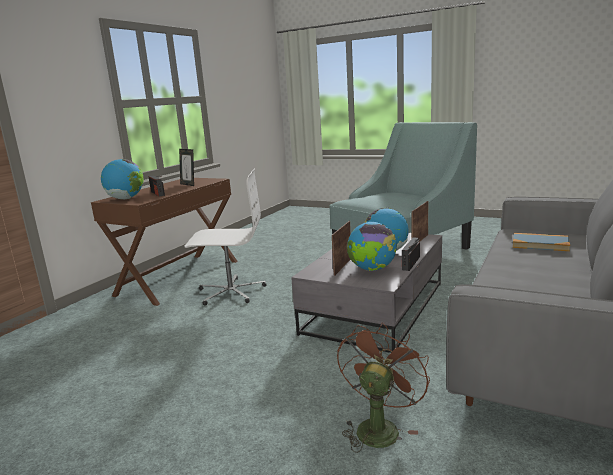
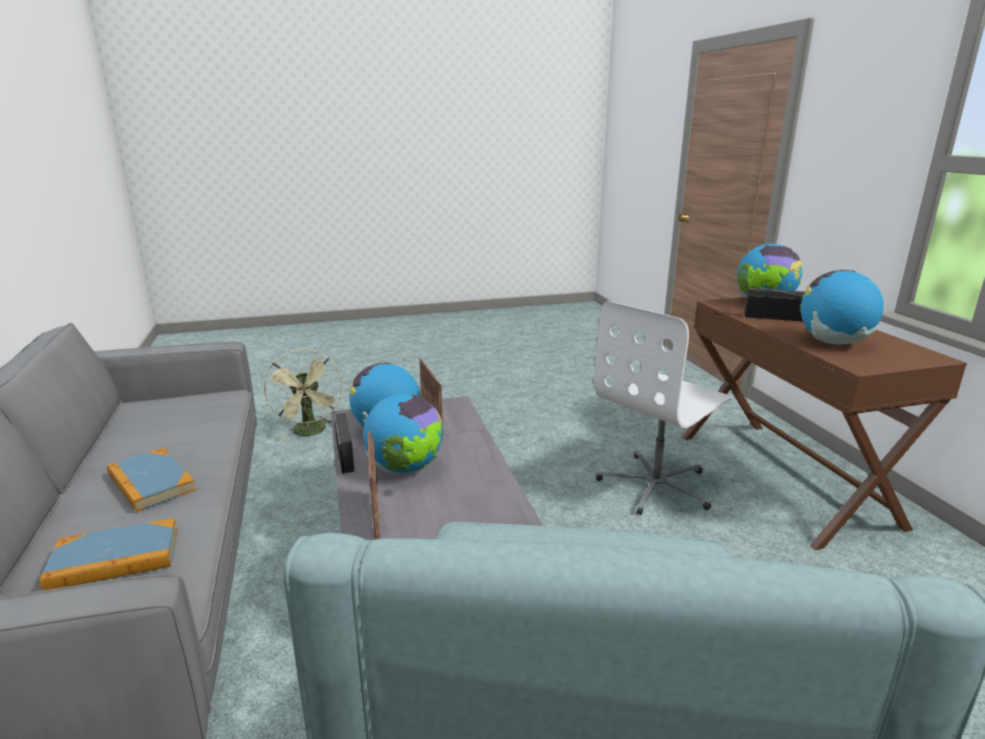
camera: 135 degrees right, 5 degrees up
picture frame [179,149,194,186] -> globe [800,270,884,344]
brown fan [337,322,430,453] -> green fan [264,350,343,438]
none -> book [107,448,196,512]

